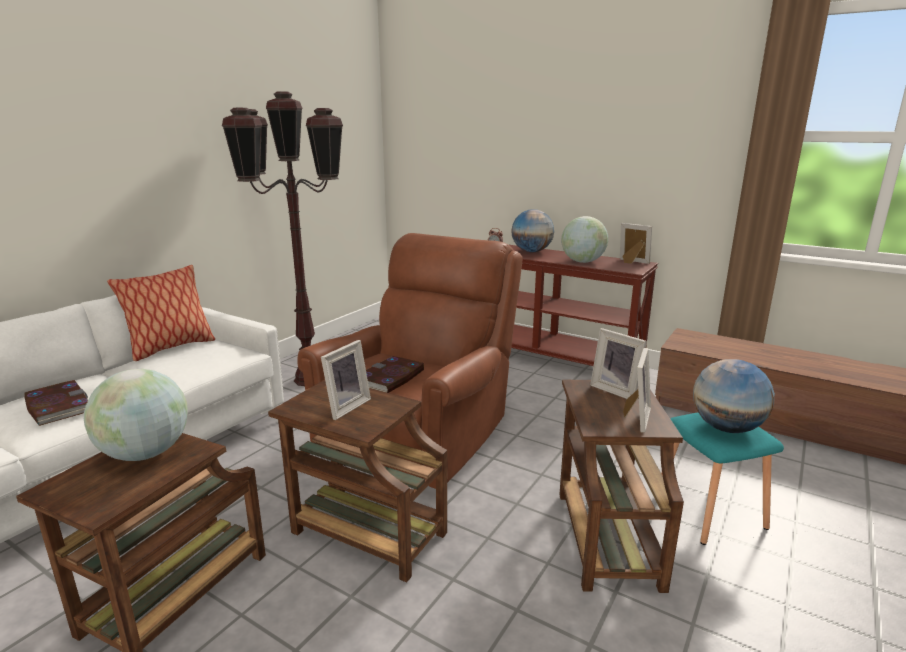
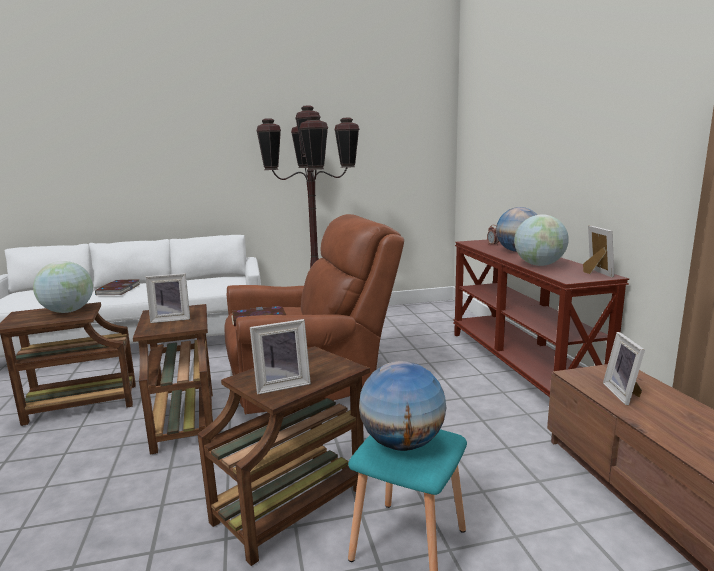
camera: 45 degrees right, 5 degrees down
pillow [107,265,215,361] -> none
picture frame [590,328,647,399] -> picture frame moved to [603,332,645,405]

